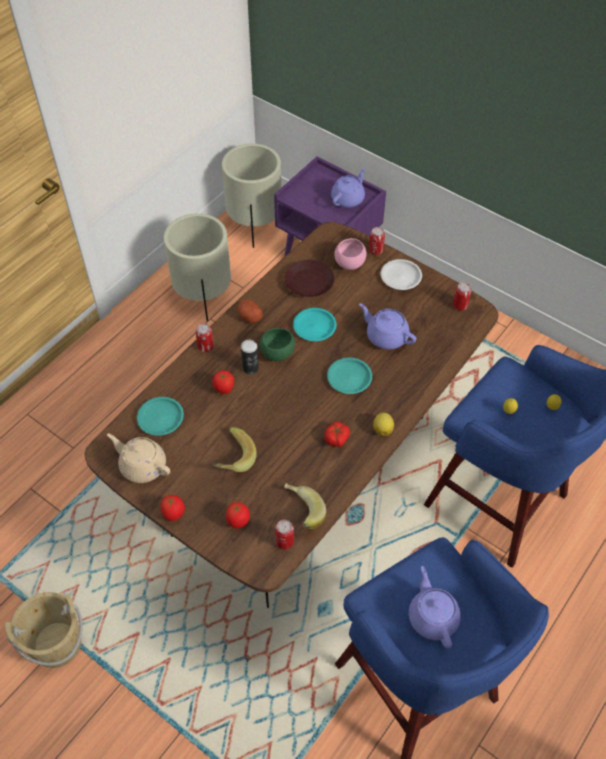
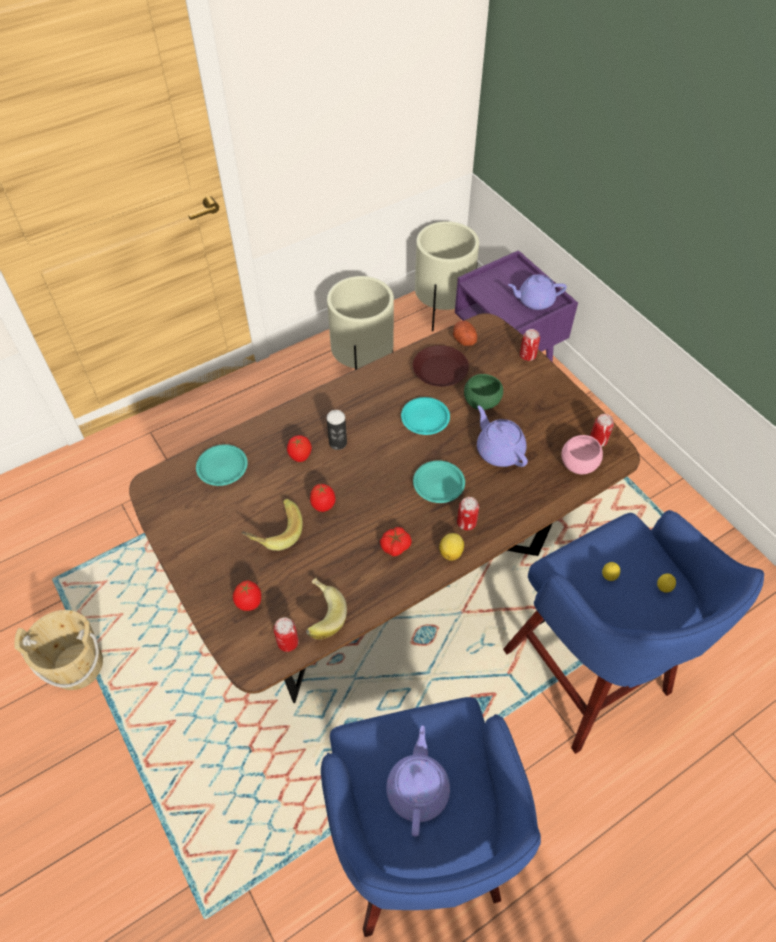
camera: 20 degrees right, 0 degrees up
beige teapot [107,433,170,483] -> none
tomato [161,495,185,521] -> tomato moved to [310,484,336,512]
can [196,323,214,352] -> can moved to [457,497,479,530]
potato [238,300,263,323] -> potato moved to [453,321,477,346]
green bowl [260,328,295,361] -> green bowl moved to [464,374,503,410]
purple teapot [331,168,365,208] -> purple teapot turned 150 degrees counterclockwise [508,275,567,310]
pink bowl [334,238,367,270] -> pink bowl moved to [561,435,603,474]
white plate [381,259,422,290] -> none

